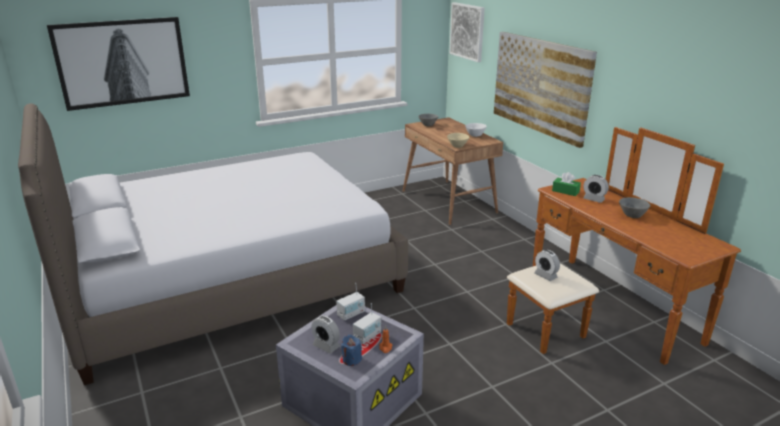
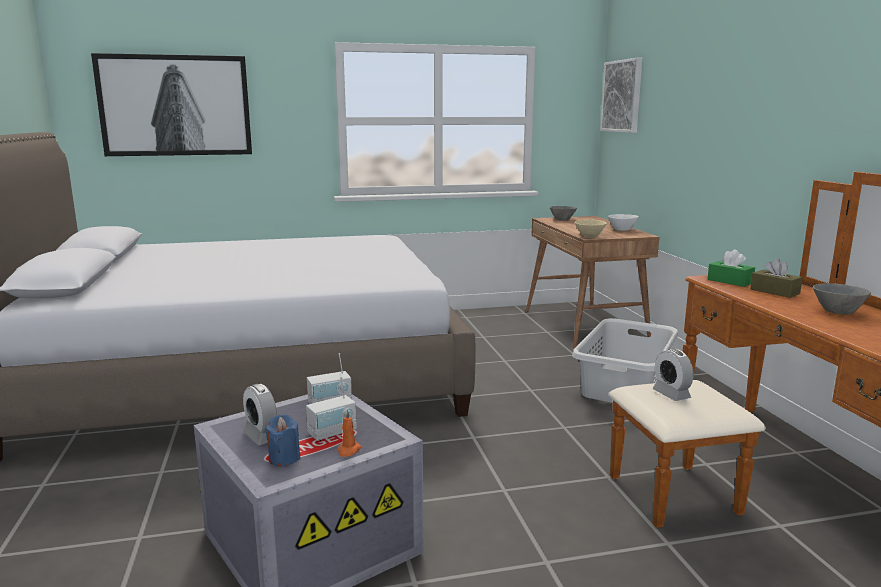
camera: 15 degrees right, 10 degrees down
picture [494,32,597,148] -> none
alarm clock [583,175,609,203] -> brown tissue box [750,258,803,298]
none -> grey laundry basket [572,318,678,403]

